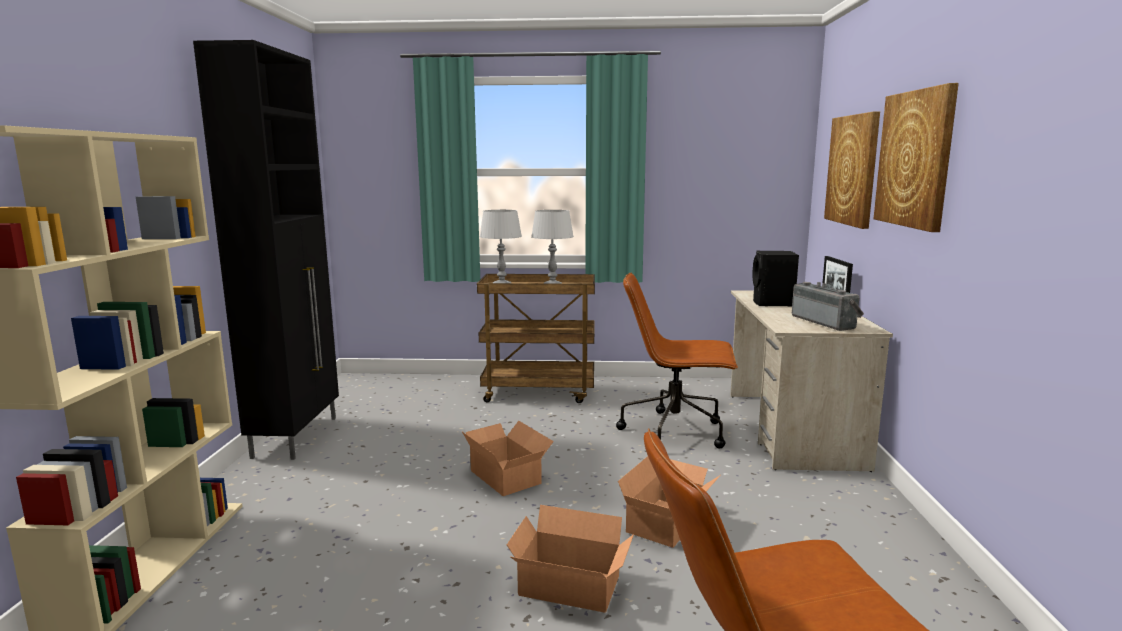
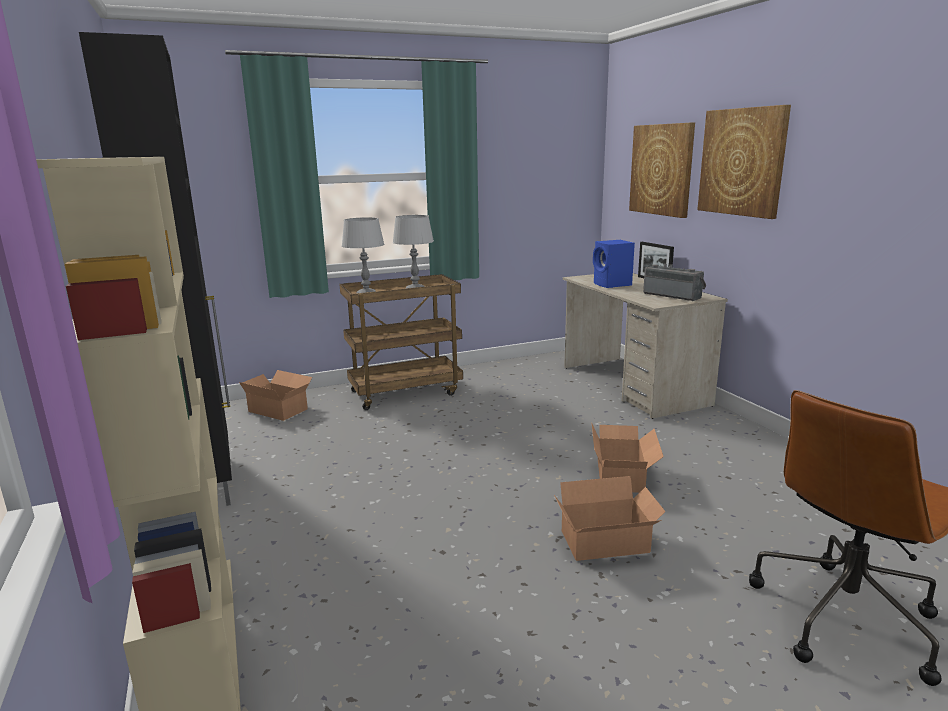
camera: 25 degrees left, 5 degrees up
cardboard box [462,421,554,496] -> cardboard box moved to [239,370,312,421]
brown office chair [616,273,738,449] -> none
black speaker [752,250,799,307] -> blue speaker [593,240,635,288]

